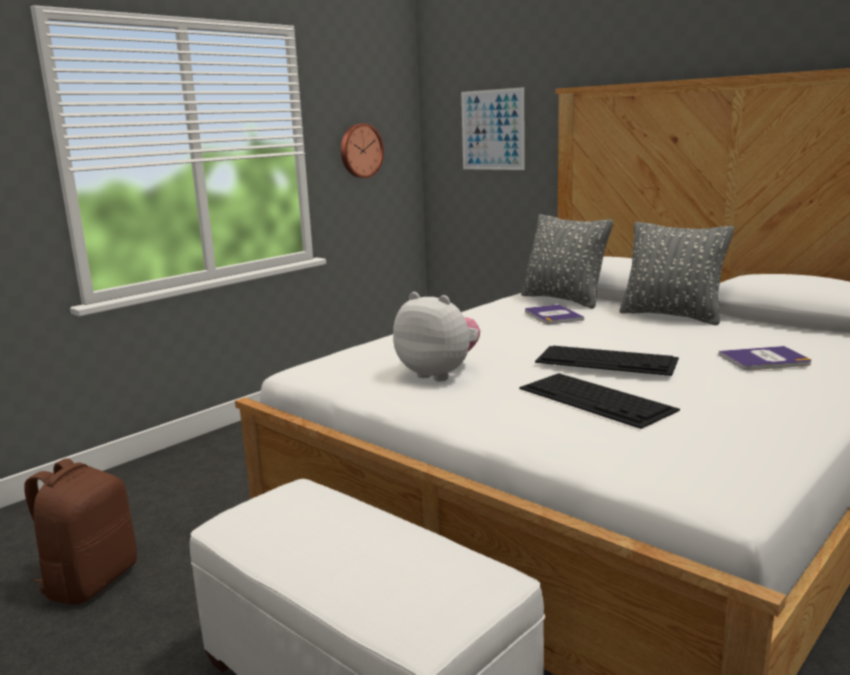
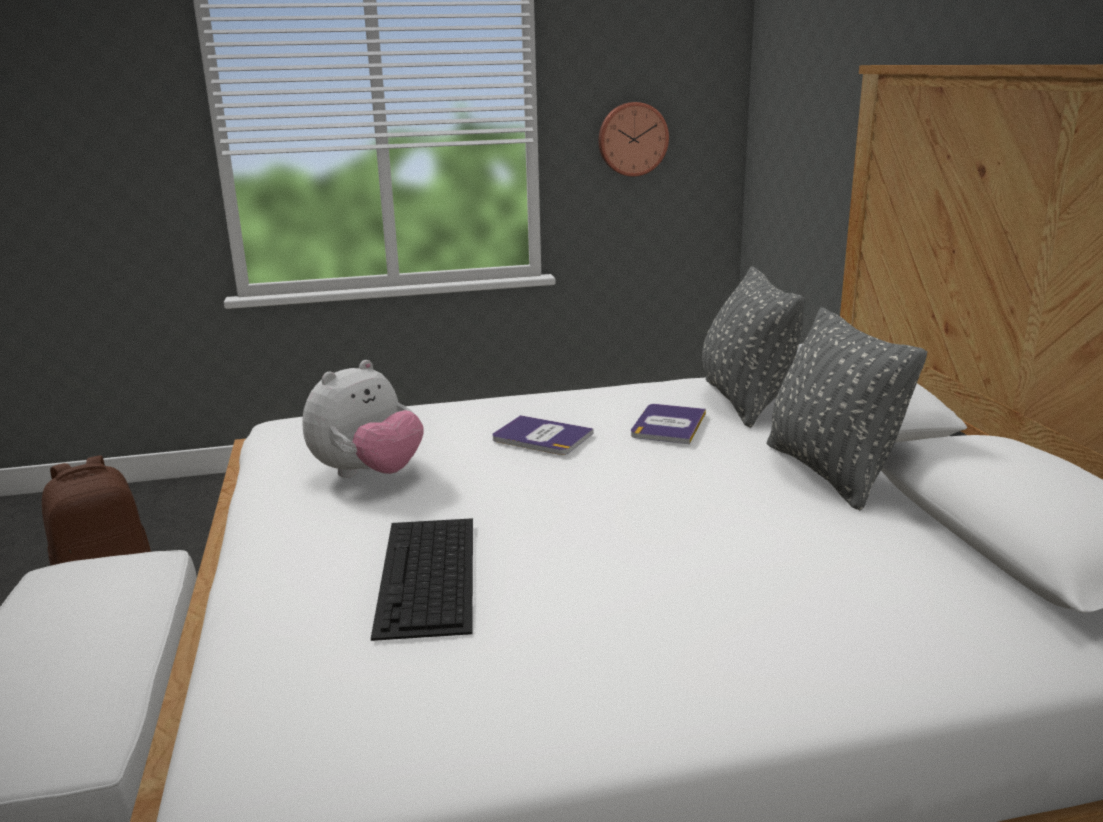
camera: 35 degrees right, 5 degrees up
plush toy [393,292,480,381] -> plush toy turned 60 degrees clockwise [302,360,424,478]
picture [461,87,524,170] -> none
keyboard [535,346,679,376] -> none
book [719,346,811,370] -> book moved to [492,415,594,455]

